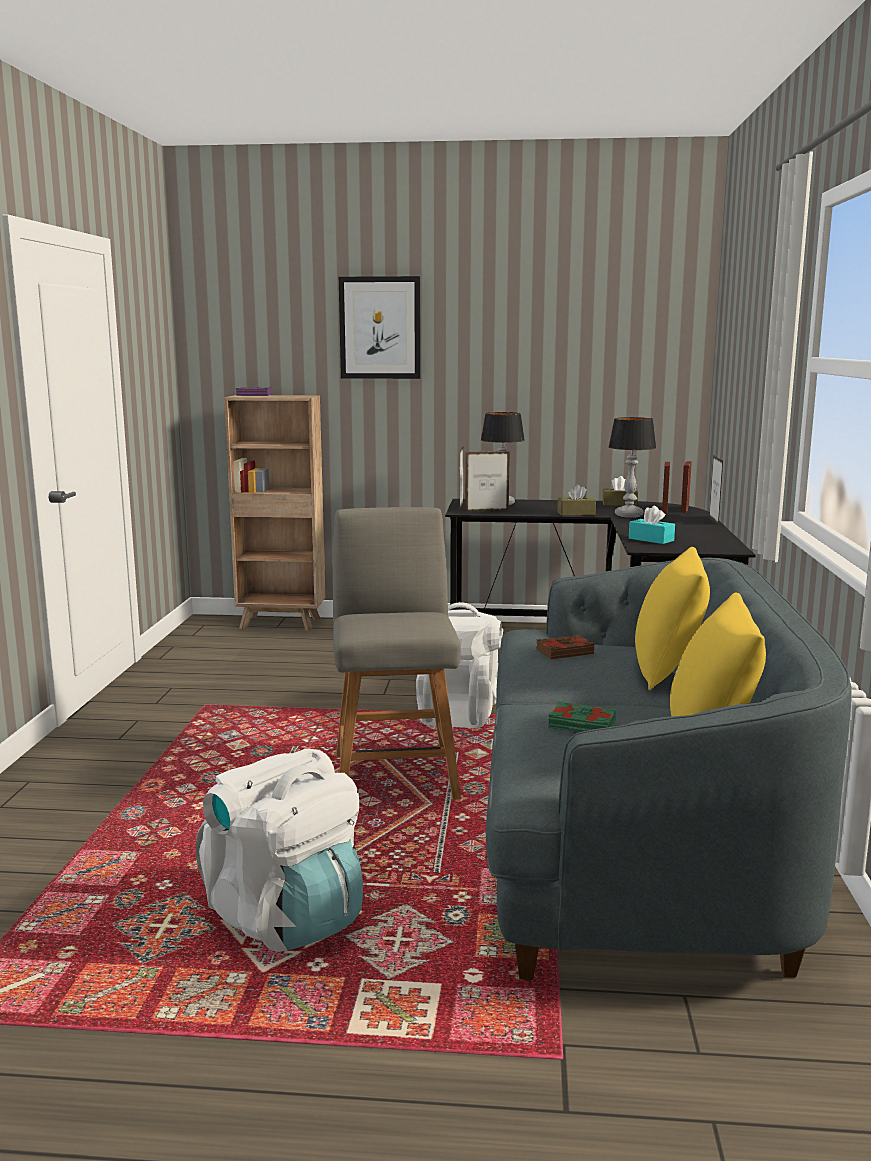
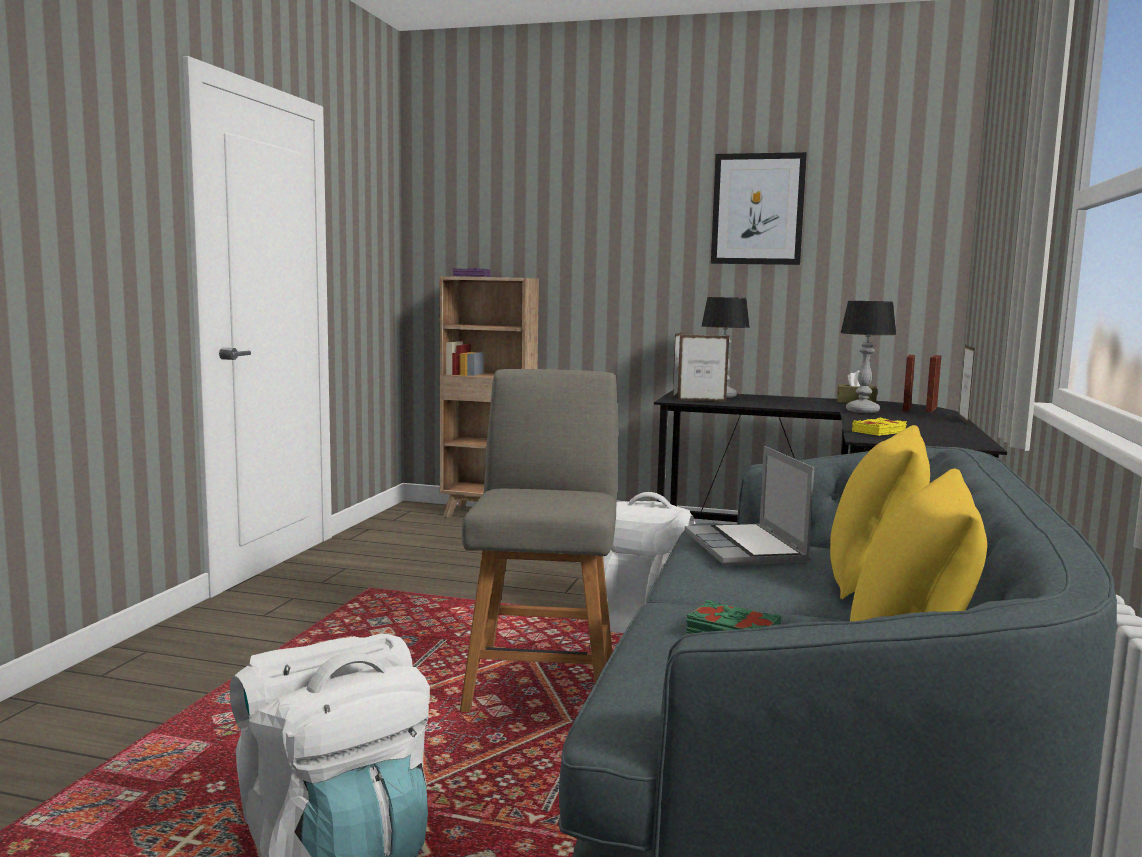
camera: 10 degrees right, 5 degrees down
picture [339,276,421,379] -> picture moved to [711,152,807,265]
brown book [536,634,594,659] -> laptop [685,446,814,565]
brown tissue box [557,484,596,516] -> none
turquoise tissue box [629,506,675,544] -> yellow book [852,418,907,436]

